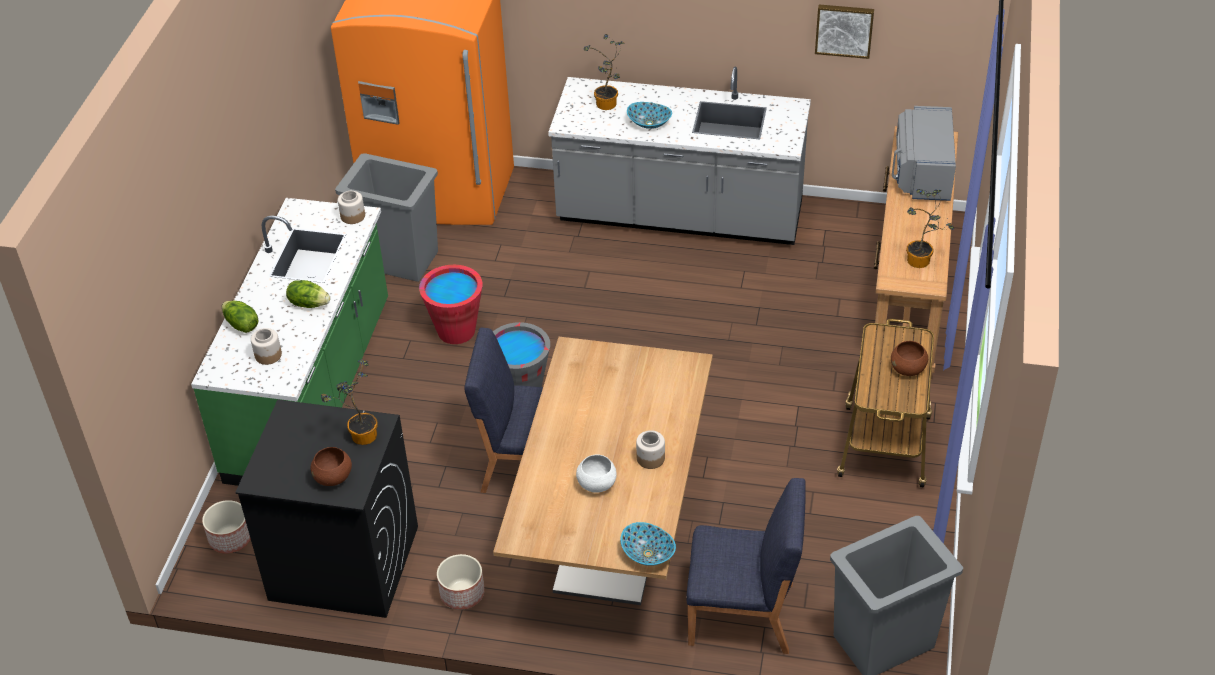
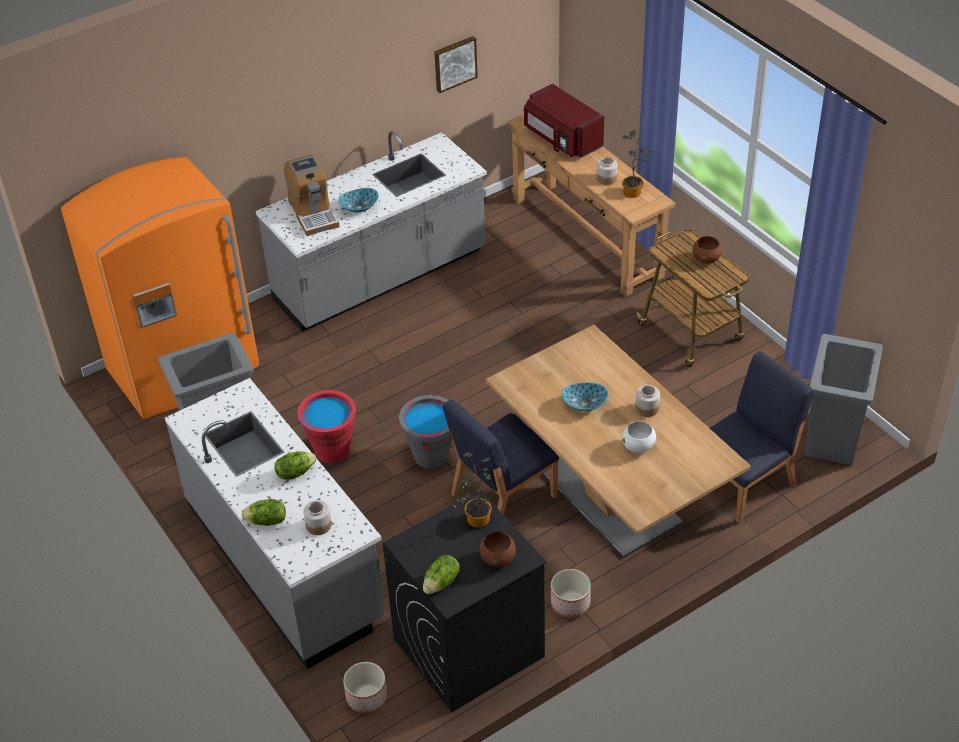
camera: 45 degrees left, 0 degrees up
green counter [191,198,388,486] -> grey counter [165,378,384,669]
jar [338,191,365,224] -> jar moved to [597,157,617,185]
potted plant [583,34,625,110] -> coffee machine [284,155,340,236]
bowl [620,522,676,566] -> bowl moved to [562,382,608,411]
grey microwave [892,106,956,201] -> red microwave [524,84,604,158]
none -> lettuce [423,555,460,594]

